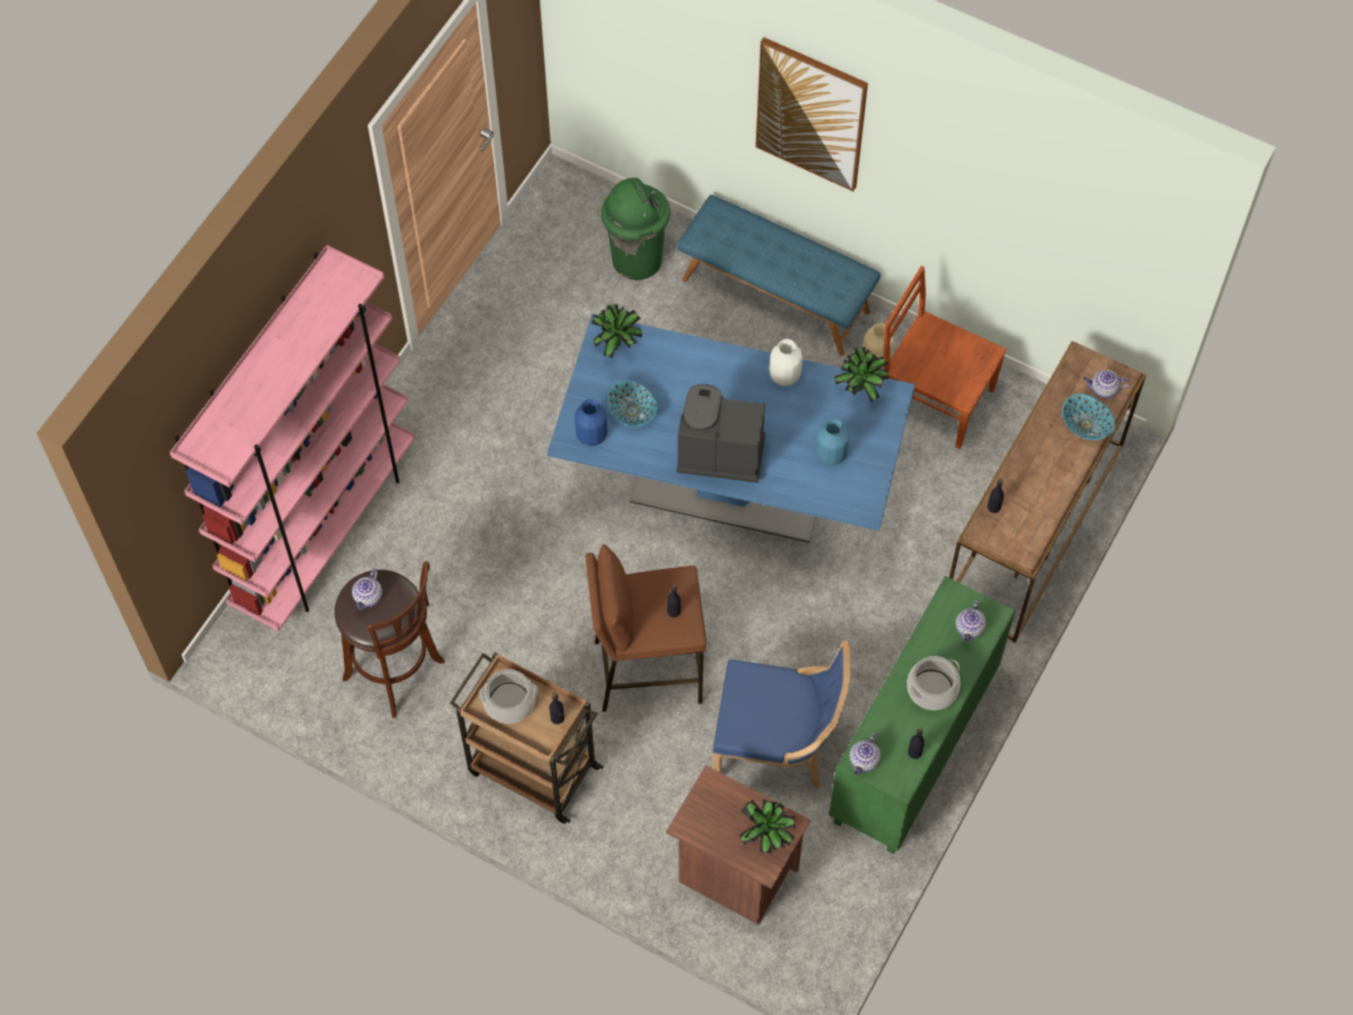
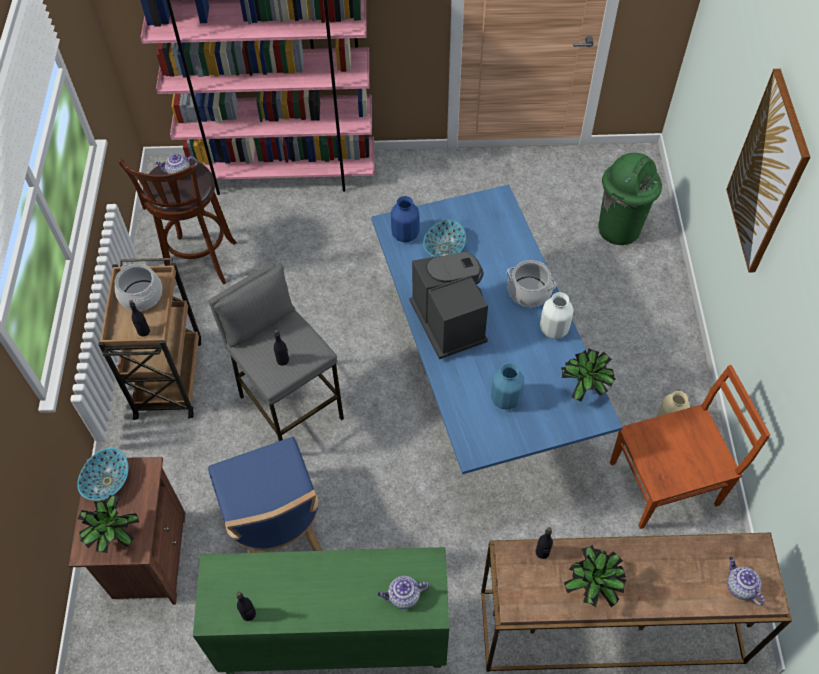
camera: 60 degrees right, 5 degrees down
brown stool [585,544,706,712] -> grey stool [209,263,344,441]
potted plant [591,304,642,358] -> potted plant moved to [564,545,626,607]
blue bench [677,195,881,356] -> none
teapot [850,732,881,774] -> none
brown chair [884,266,1007,449] -> brown chair turned 75 degrees clockwise [610,365,770,529]
cooking pot [907,656,960,710] -> cooking pot moved to [507,260,556,307]
bowl [1062,394,1115,440] -> bowl moved to [77,448,129,501]

